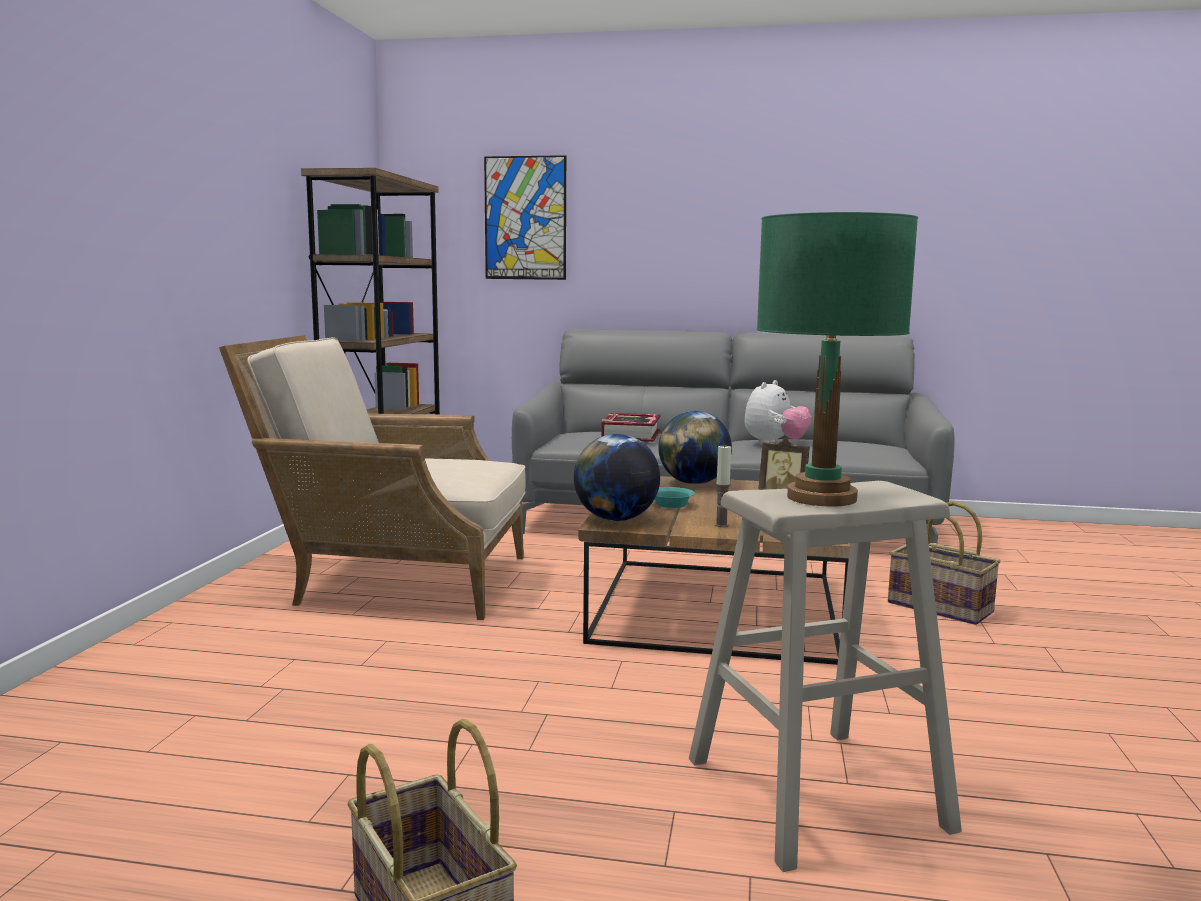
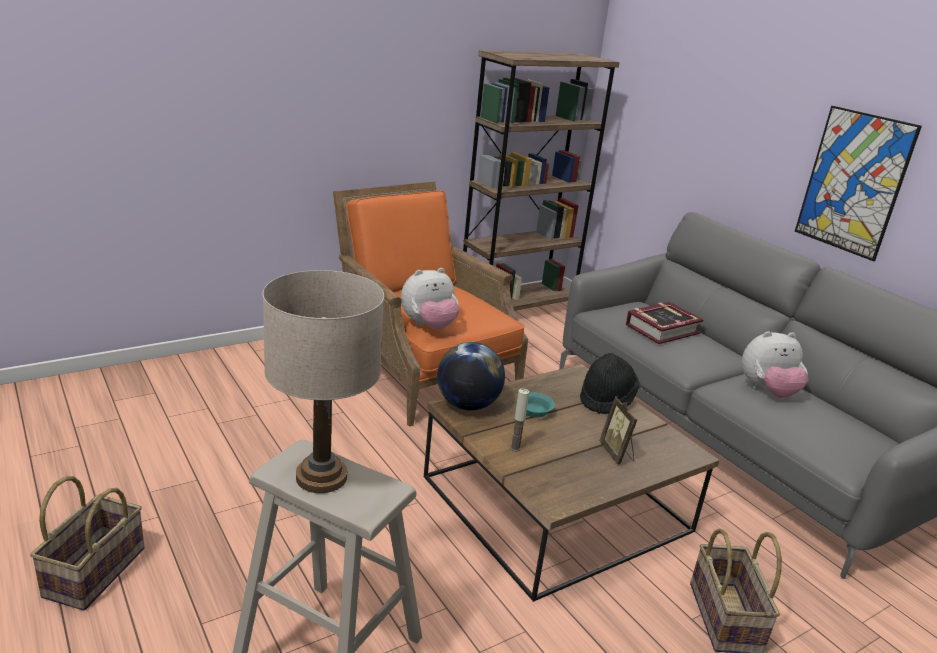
camera: 45 degrees right, 15 degrees up
beige armchair [219,335,526,620] -> orange armchair [333,181,528,427]
picture [484,155,566,280] -> picture moved to [795,106,922,261]
globe [658,411,732,484] -> black hat [580,353,640,414]
green table lamp [757,212,918,507] -> beige table lamp [263,270,384,493]
none -> plush toy [401,268,459,330]

